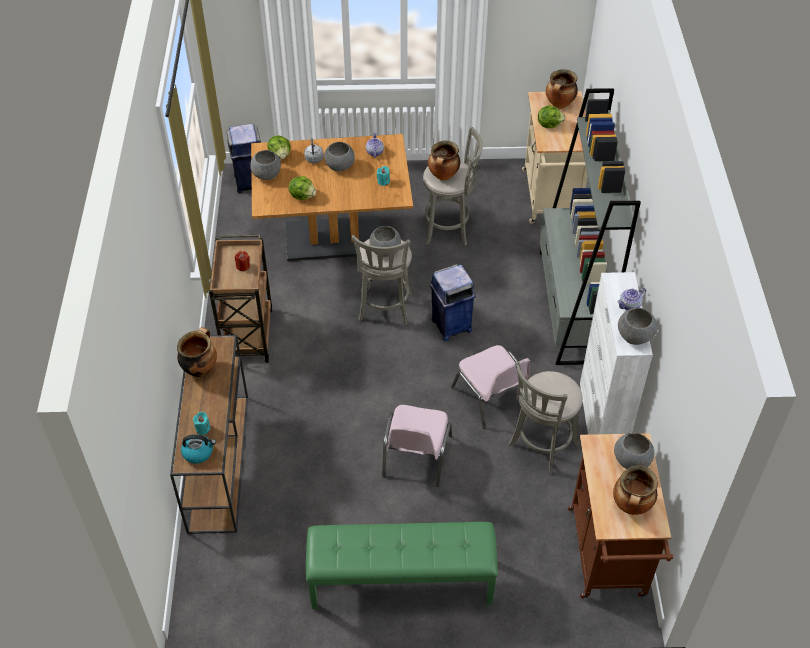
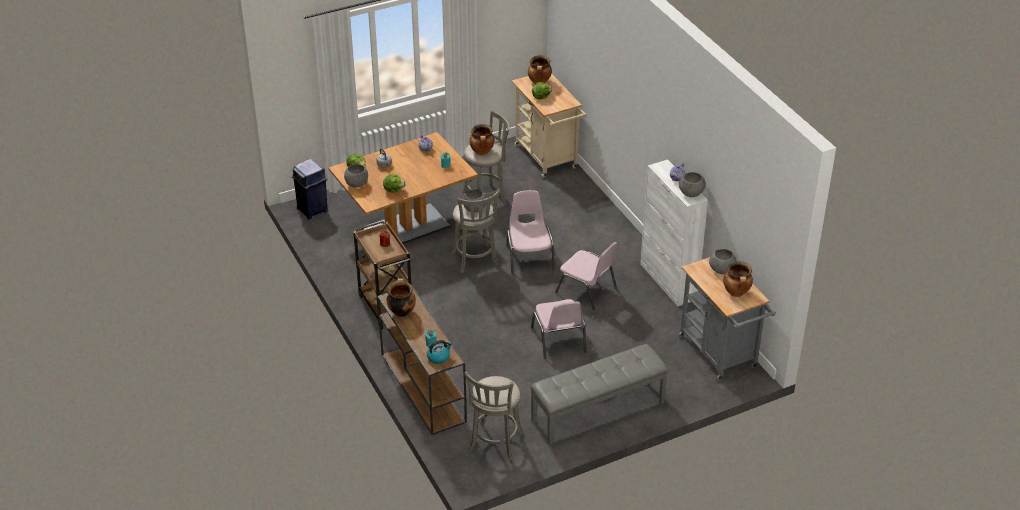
camera: 25 degrees left, 10 degrees down
green bench [306,522,498,609] -> grey bench [530,344,669,446]
grey bowl [324,142,355,172] -> none
blue trash can [429,264,476,341] -> pink chair [506,190,555,274]
grey stool [509,361,583,475] -> grey stool moved to [464,371,523,461]
grey bookcase [539,88,641,365] -> none
brown cart [568,433,673,600] -> grey cart [678,257,776,381]

